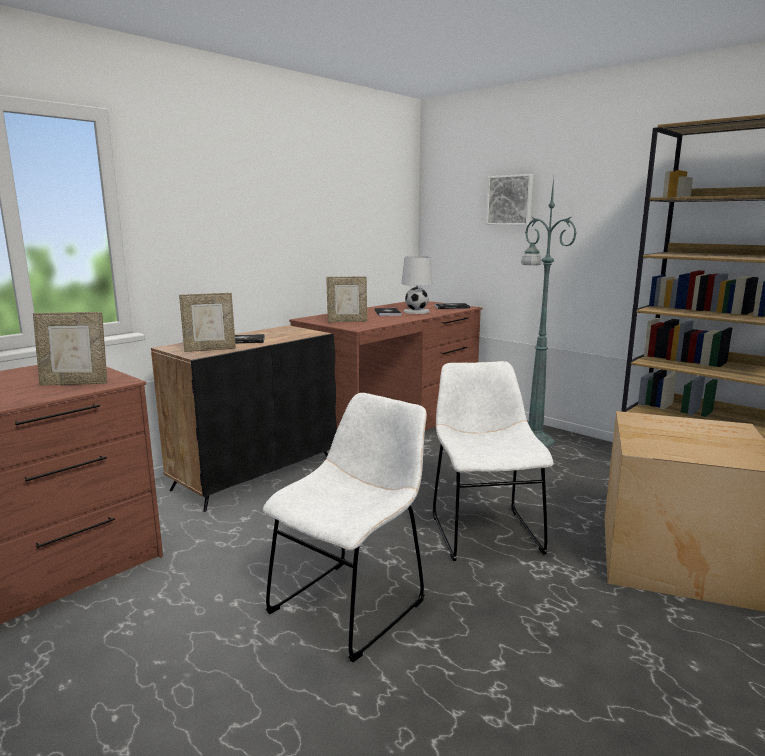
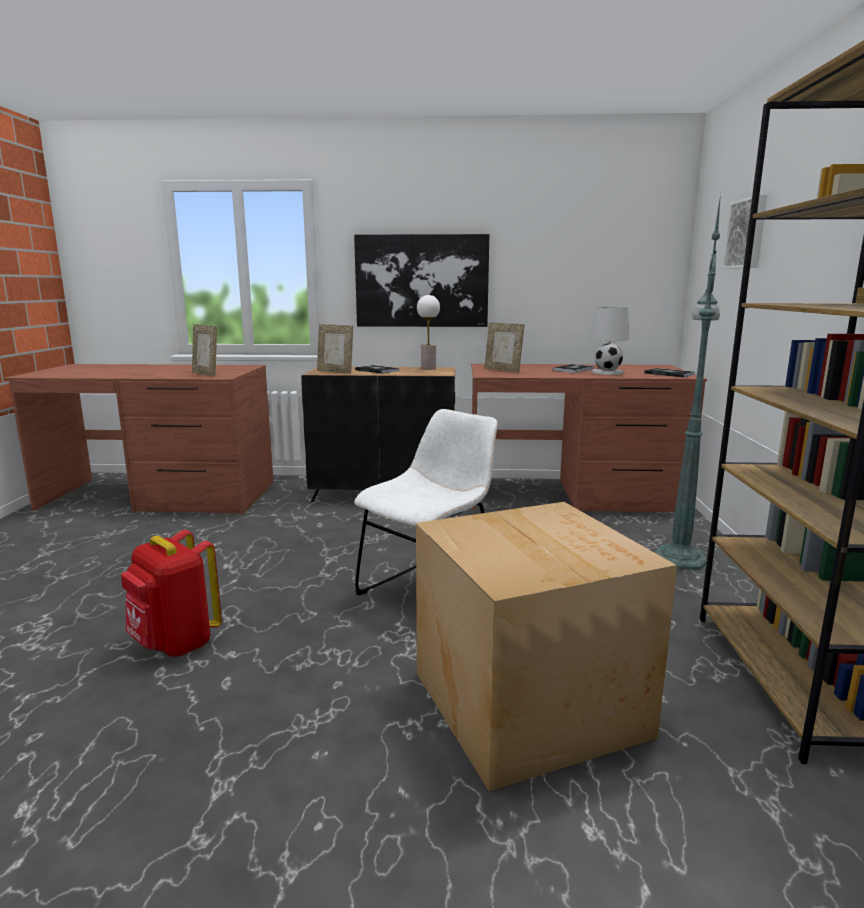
camera: 50 degrees right, 0 degrees up
white chair [263,393,427,662] -> none
none -> red backpack [121,530,222,657]
none -> picture [354,234,489,327]
none -> table lamp [417,295,440,369]

